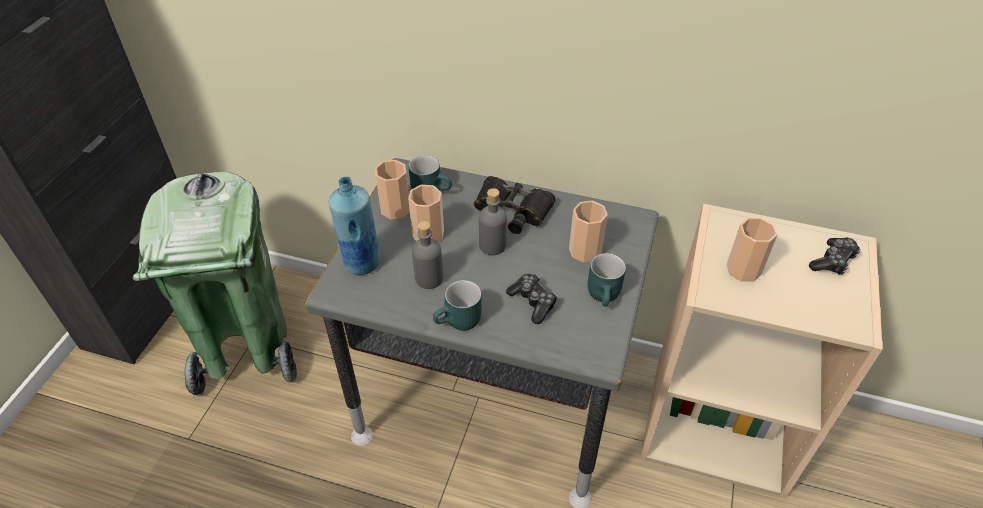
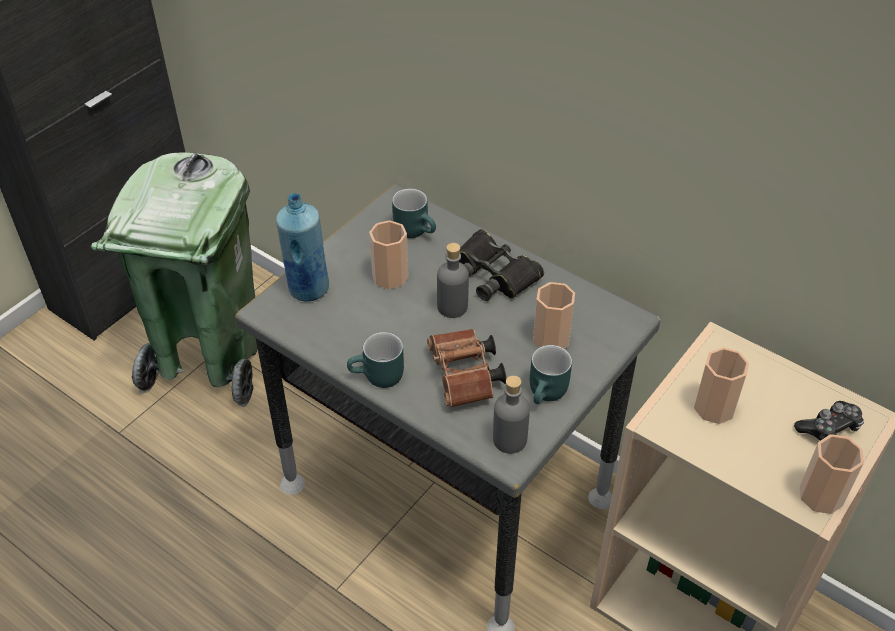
camera: 20 degrees right, 0 degrees up
cup [375,160,410,219] -> cup moved to [800,434,864,514]
grey bottle [412,221,443,289] -> grey bottle moved to [493,375,530,454]
game controller [506,274,557,324] -> brown binoculars [427,329,506,408]

